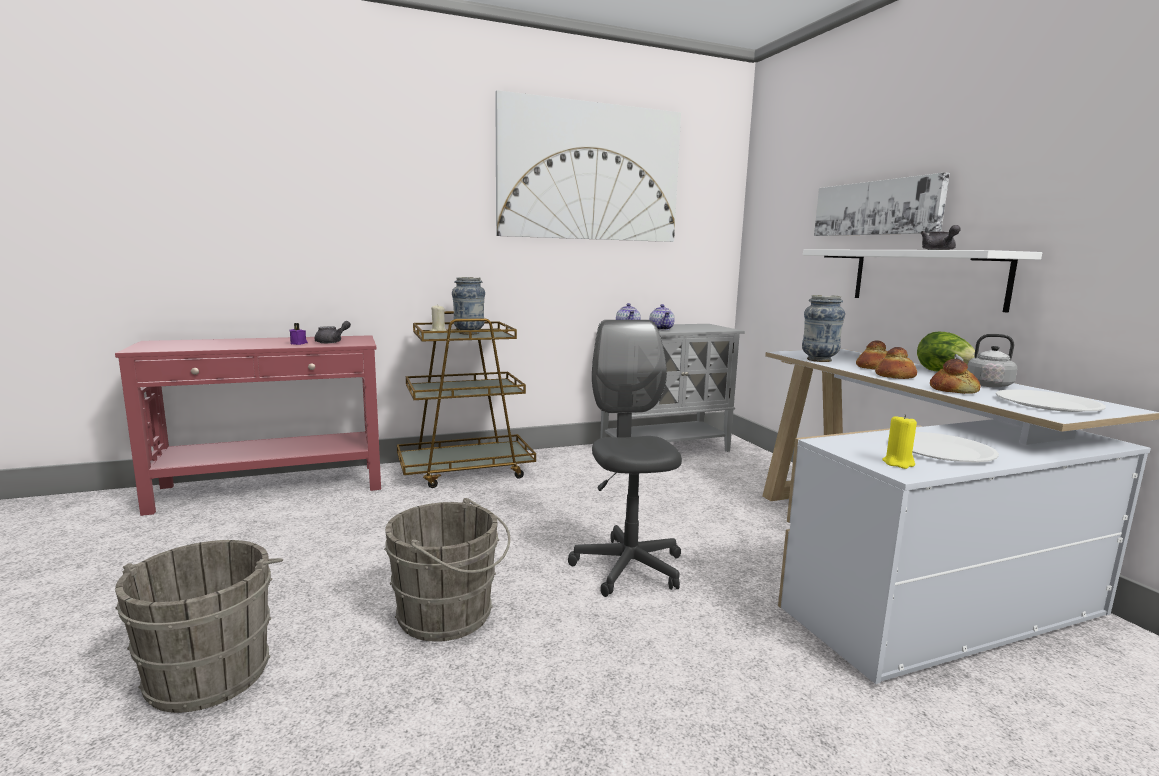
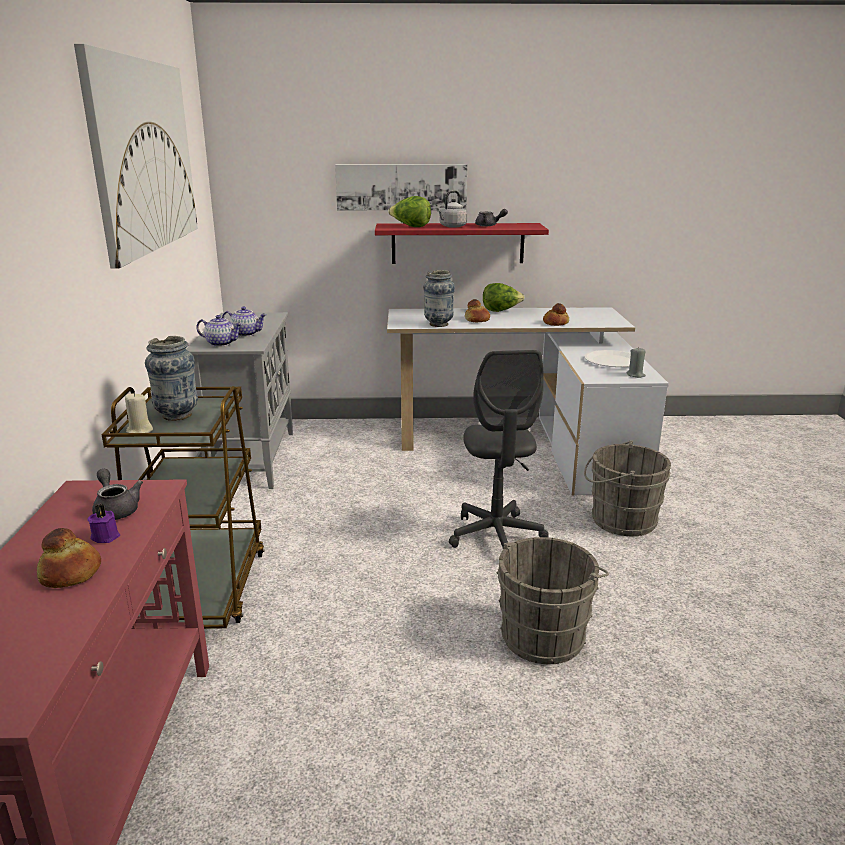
camera: 70 degrees left, 10 degrees up
grey bucket [115,540,283,713] -> grey bucket moved to [584,441,671,536]
grey office chair [568,320,682,597] -> grey office chair turned 105 degrees counterclockwise [449,350,549,548]
white shelf [803,249,1042,313] -> red shelf [375,223,549,264]
bread [875,347,917,379] -> bread moved to [37,528,101,588]
yellow candle [882,414,917,469] -> grey candle [626,347,646,378]
grey kettle [954,334,1017,388] -> grey kettle moved to [437,190,468,228]
white plate [996,389,1106,412] -> none
none -> lettuce [388,196,431,227]

